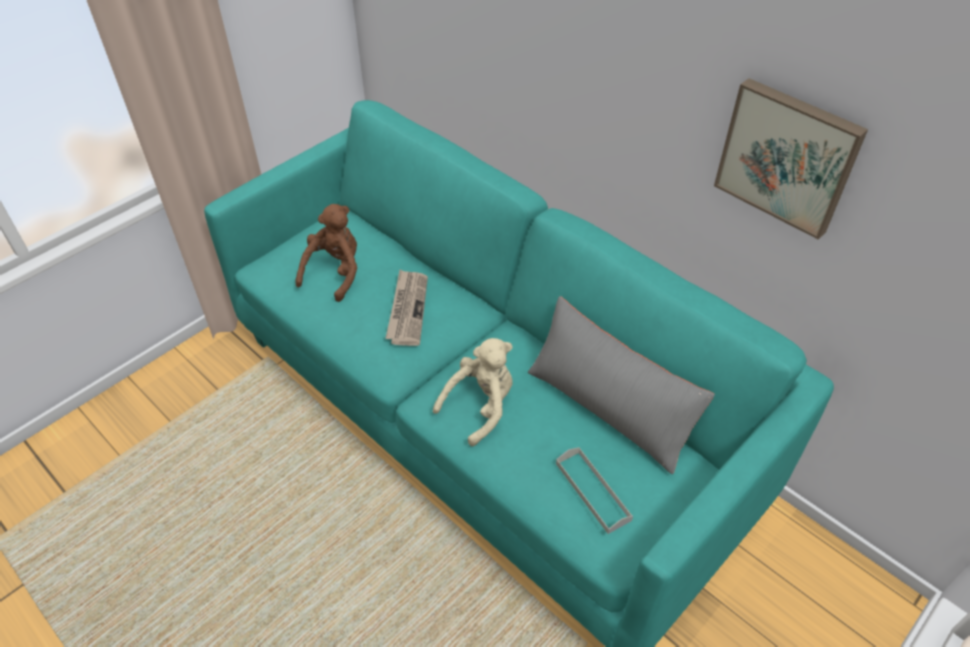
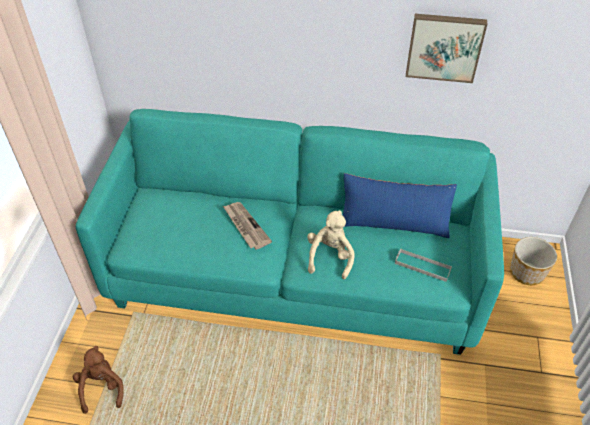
camera: 35 degrees left, 0 degrees up
brown plush toy [295,204,357,302] -> brown plush toy moved to [73,346,124,414]
grey pillow [528,296,715,474] -> blue pillow [343,173,457,238]
none -> planter [510,237,557,285]

